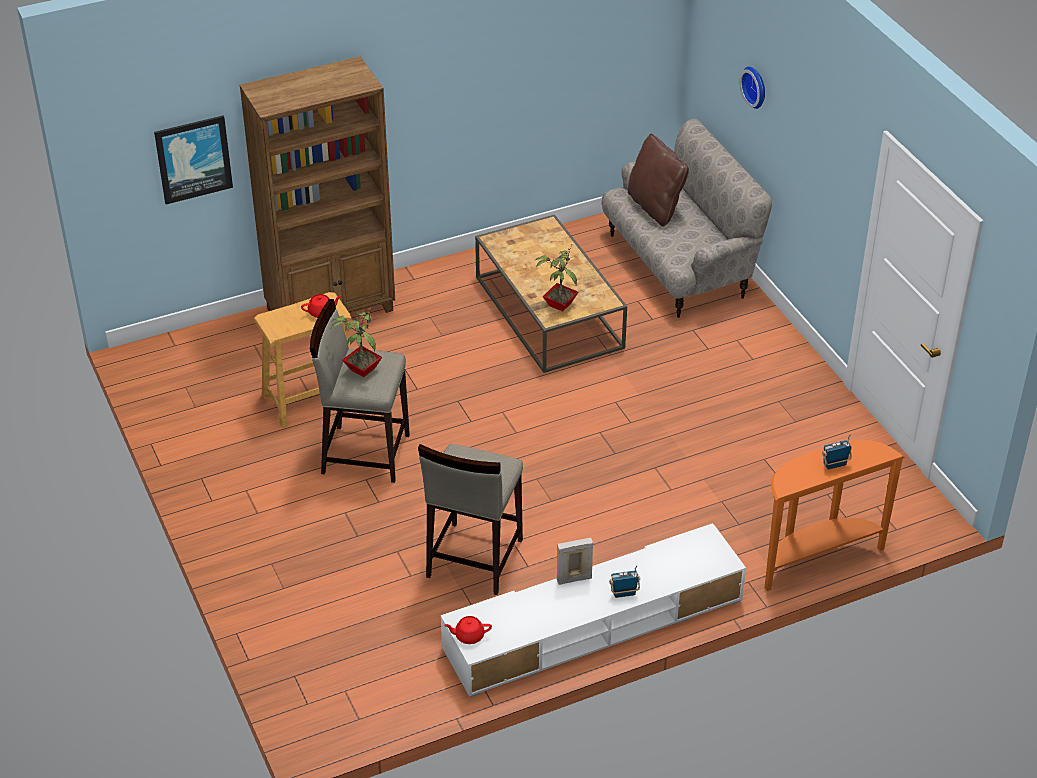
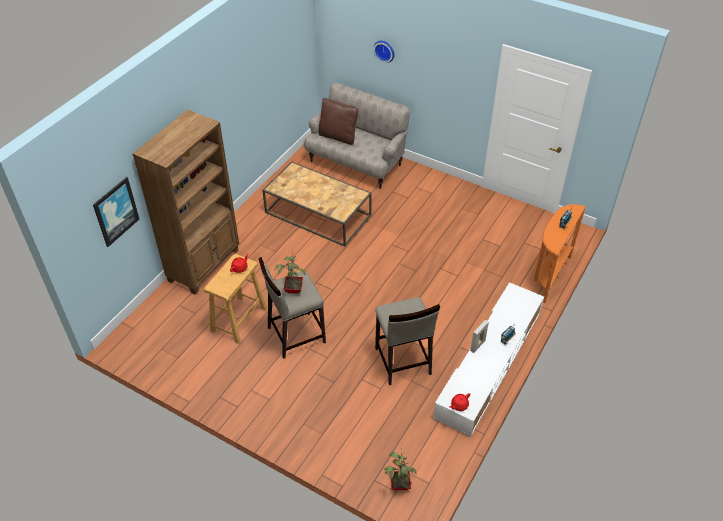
camera: 35 degrees left, 5 degrees up
potted plant [535,245,579,312] -> potted plant moved to [385,448,417,490]

